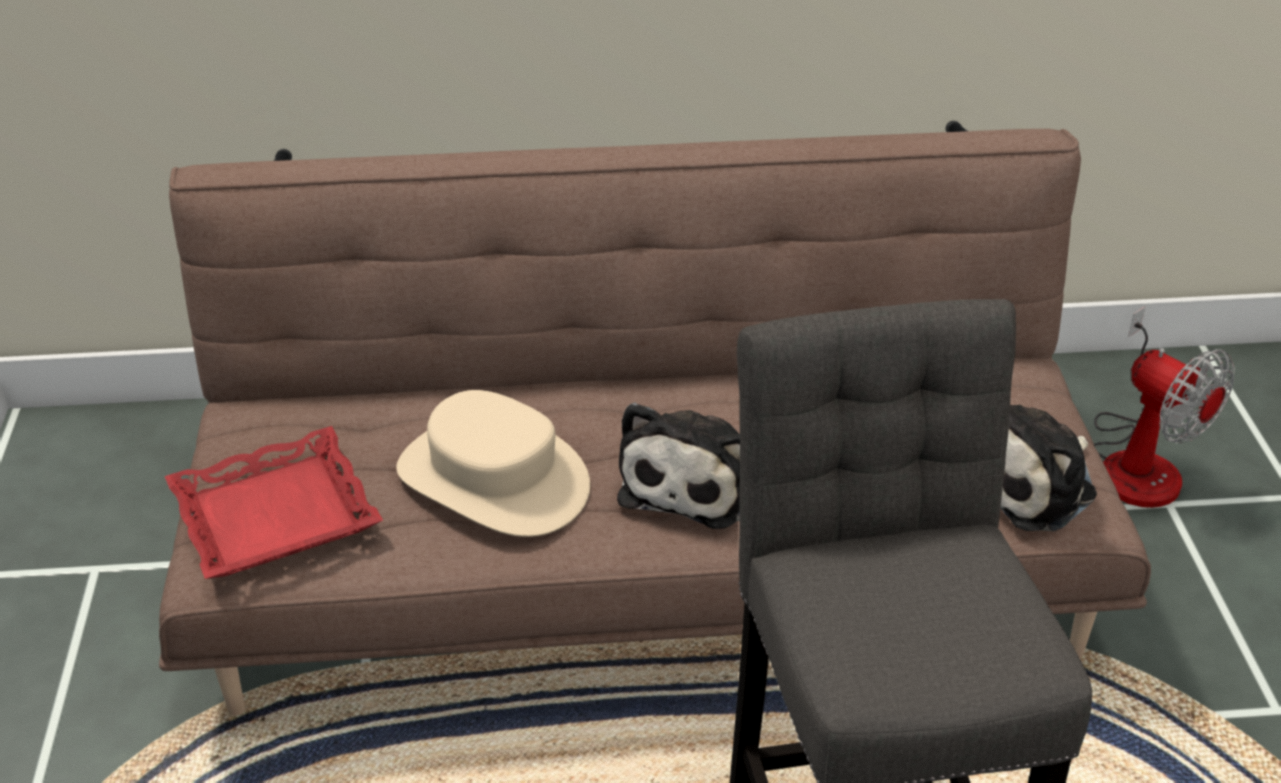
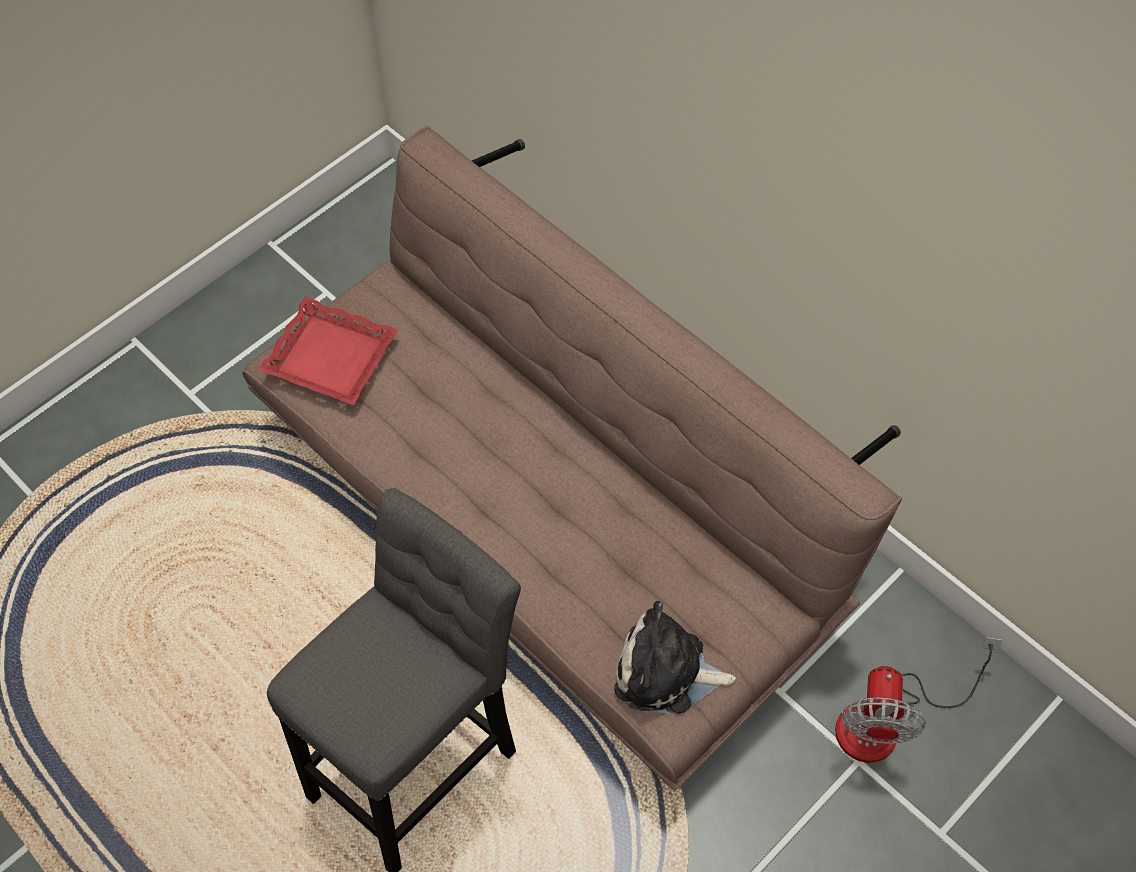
camera: 50 degrees right, 20 degrees up
beige hat [397,390,590,537] -> none
plush toy [617,402,740,529] -> none

